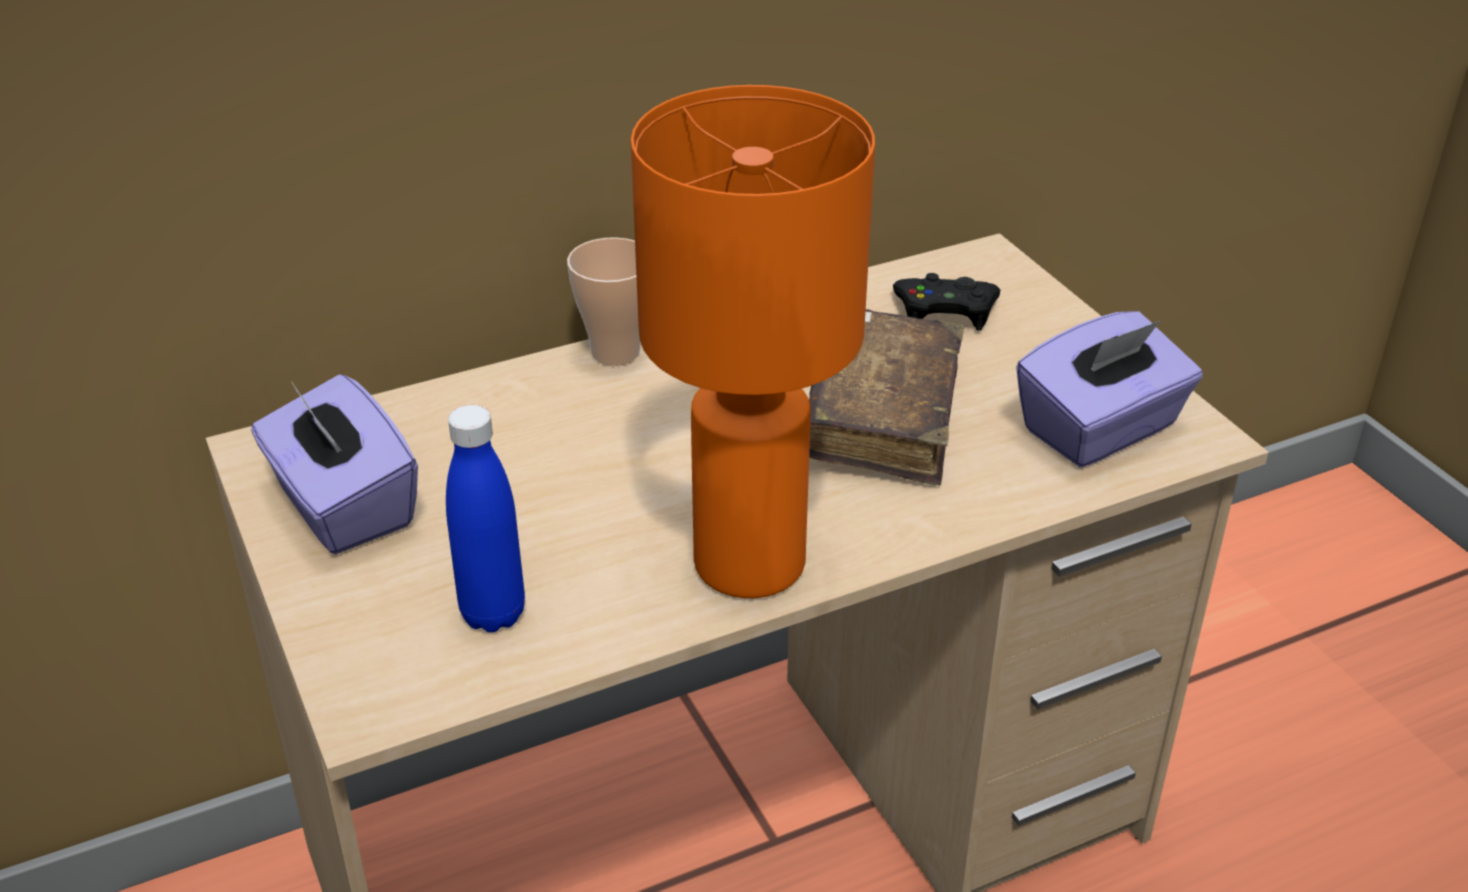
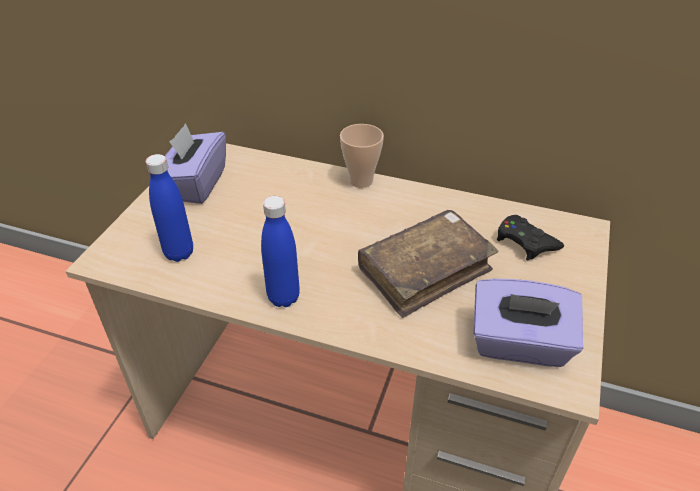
camera: 45 degrees right, 5 degrees up
orange table lamp [631,85,875,598] -> blue bottle [261,196,300,307]

